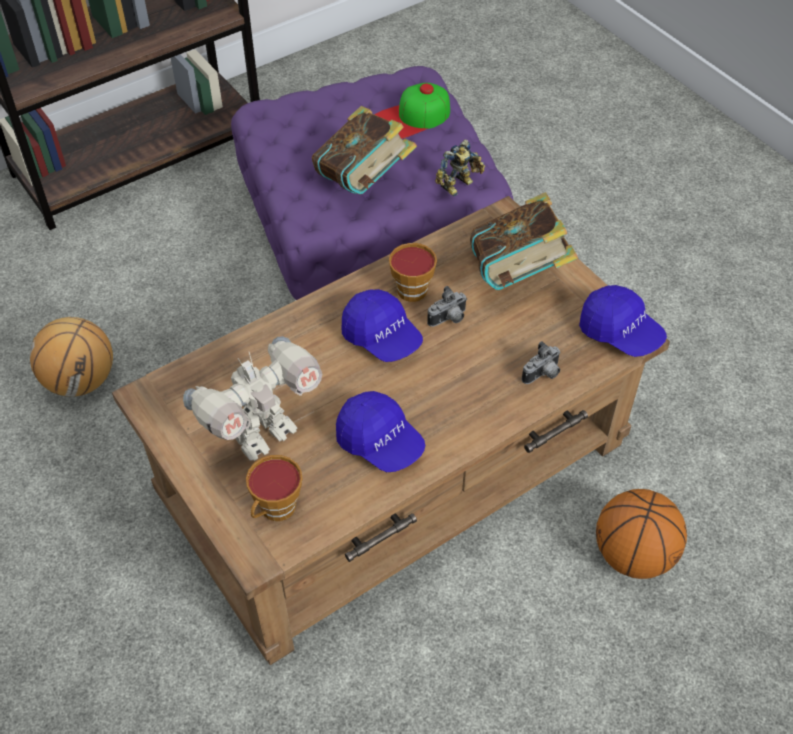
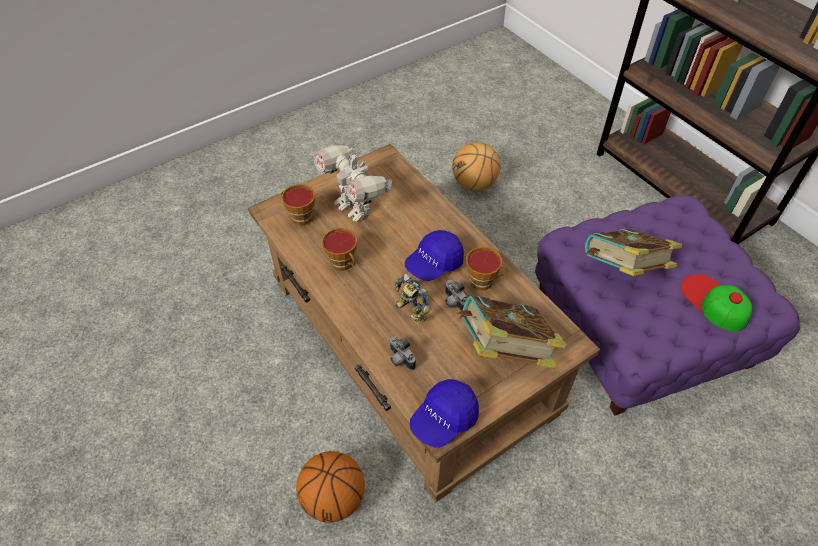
camera: 90 degrees right, 0 degrees up
blue cap [336,391,425,472] -> cup [322,228,357,271]
toy robot [435,140,485,196] -> toy robot moved to [395,273,431,322]

